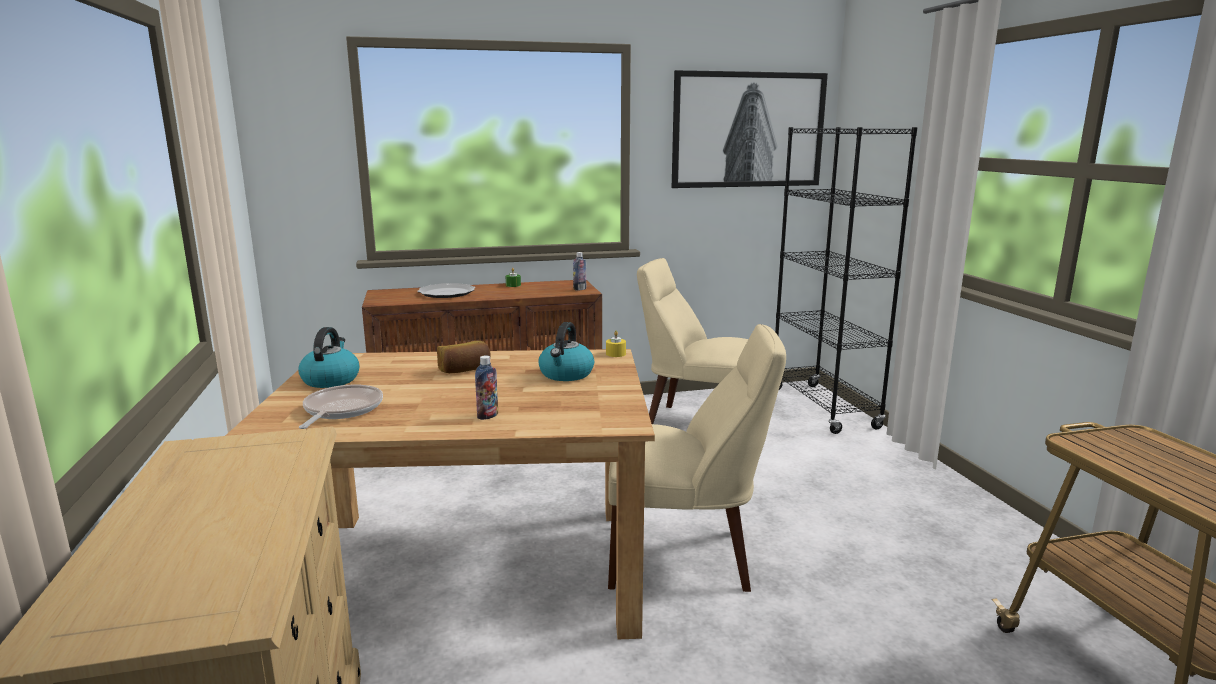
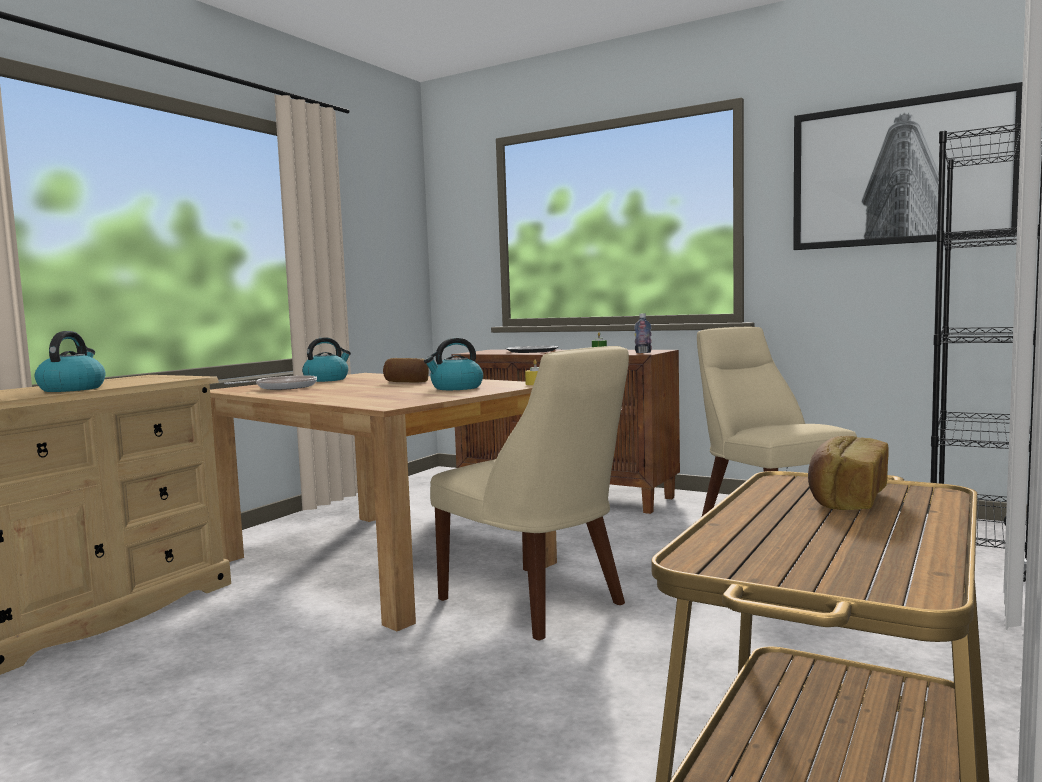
camera: 45 degrees right, 10 degrees down
bottle [475,356,498,420] -> none
none -> kettle [35,331,105,392]
none -> bread [808,436,889,510]

